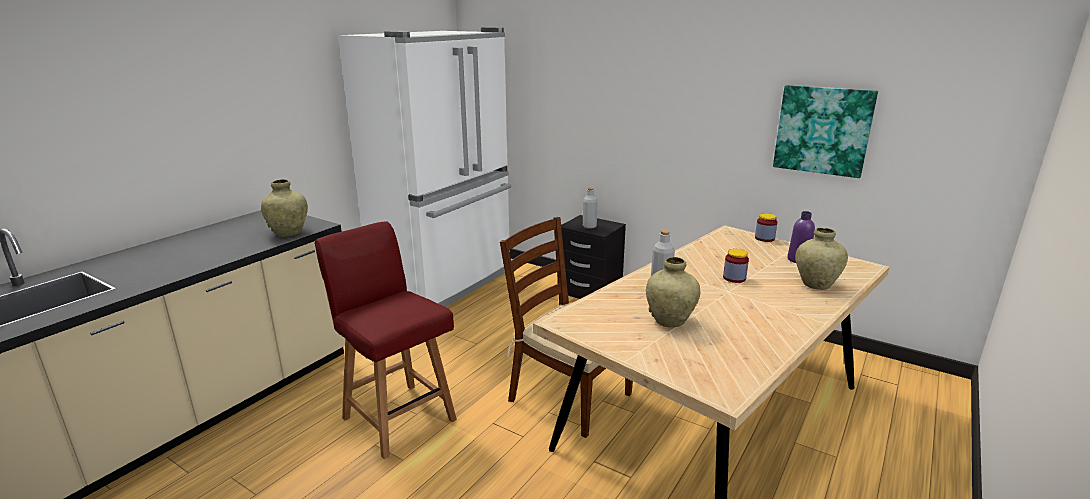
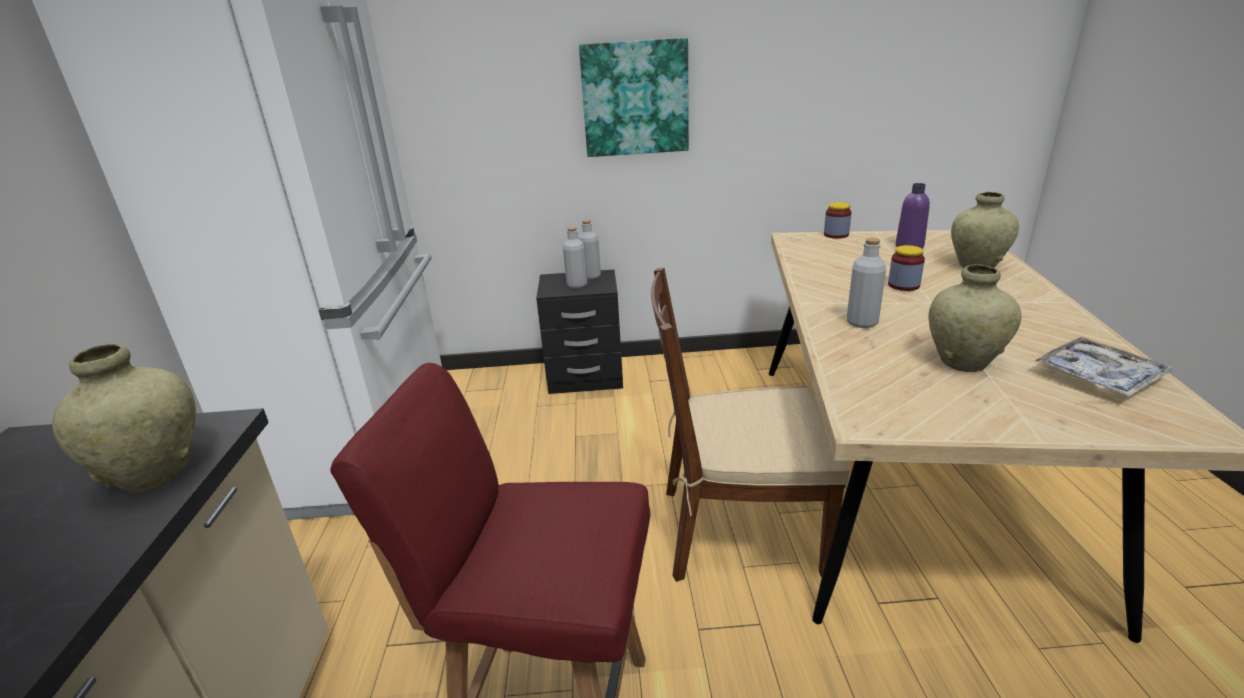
camera: 35 degrees left, 5 degrees up
picture [773,85,878,178] -> picture moved to [579,38,689,157]
none -> grey bottle [578,219,601,280]
none -> tray [1034,336,1173,397]

